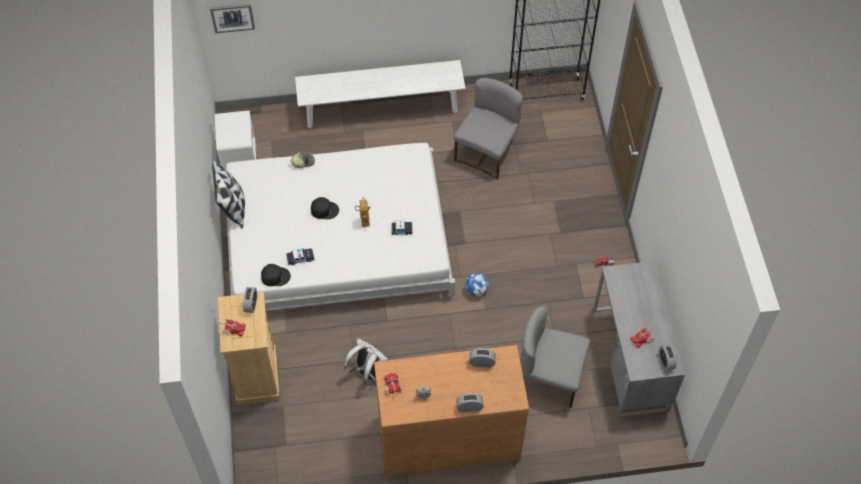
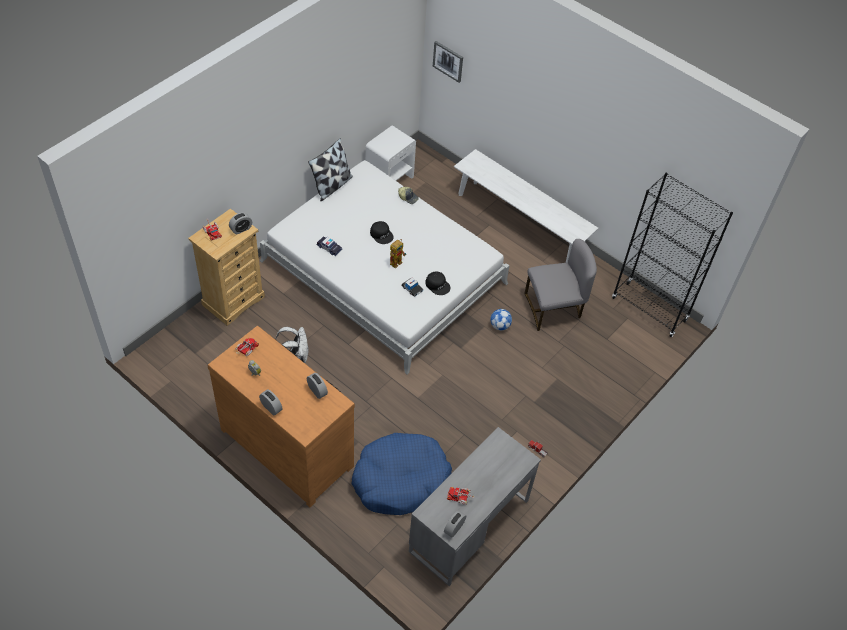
camera: 45 degrees right, 5 degrees down
black cap [261,264,291,286] -> black cap moved to [425,272,450,295]
football [465,273,489,296] -> football moved to [490,309,512,330]
grey chair [520,307,590,408] -> blue dog bed [351,433,452,515]

